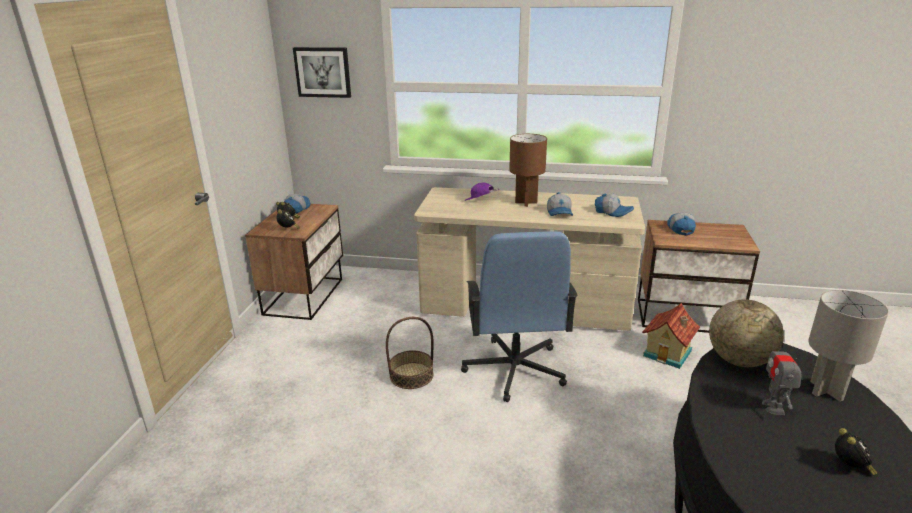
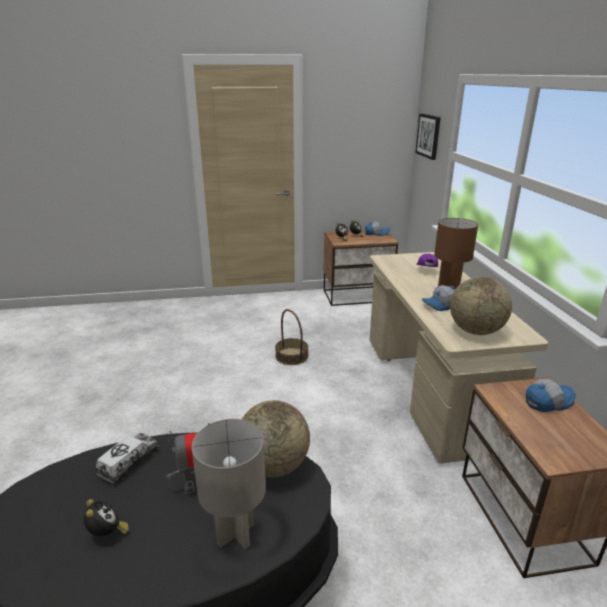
camera: 70 degrees right, 0 degrees up
blue office chair [461,231,578,402] -> none
cap [595,194,634,217] -> globe [450,277,512,335]
toy house [642,303,700,369] -> none
alarm clock [835,428,878,475] -> alarm clock turned 105 degrees counterclockwise [84,499,129,536]
none -> toy truck [96,433,158,484]

